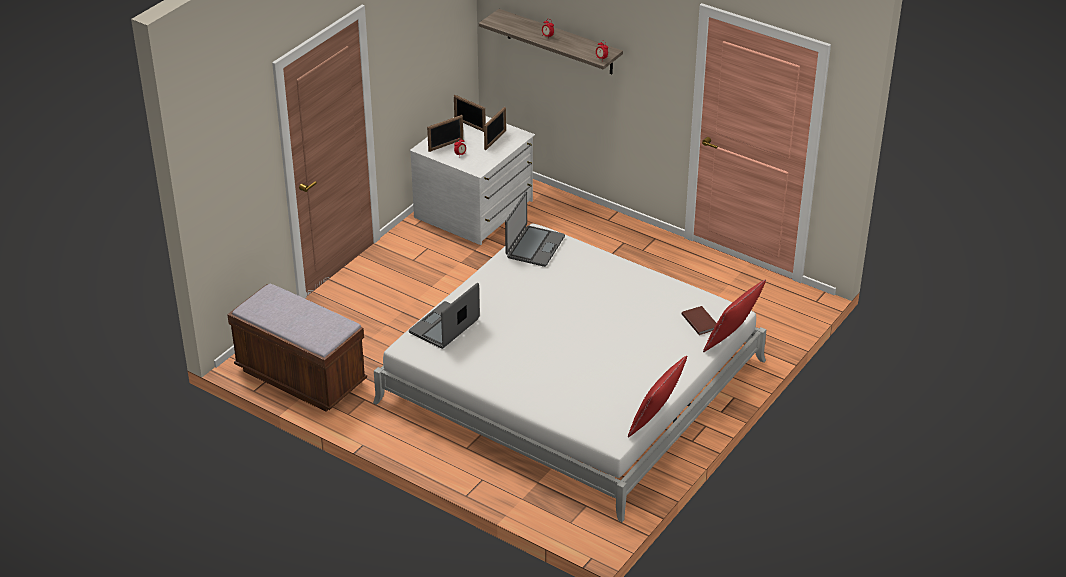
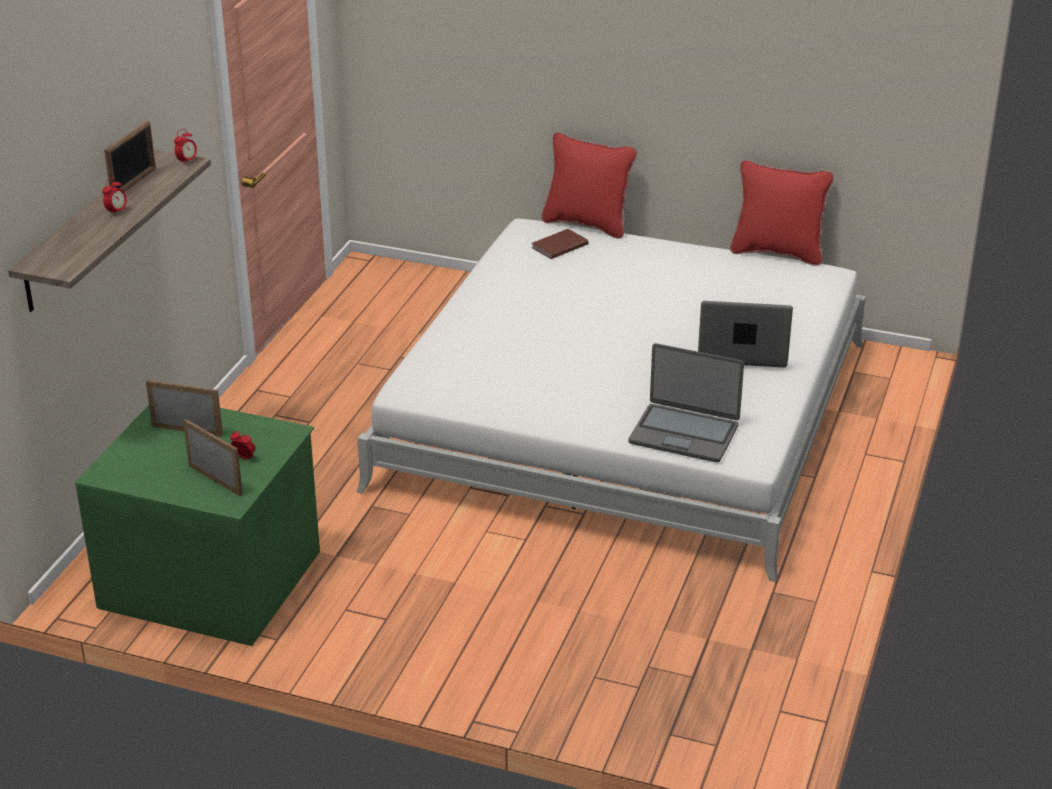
camera: 105 degrees left, 5 degrees down
brown bench [227,284,367,412] -> none
white dresser [410,116,535,245] -> green dresser [75,405,320,646]
picture frame [454,95,486,132] -> picture frame moved to [104,121,156,192]
laptop [505,192,565,267] -> laptop moved to [698,301,793,368]

